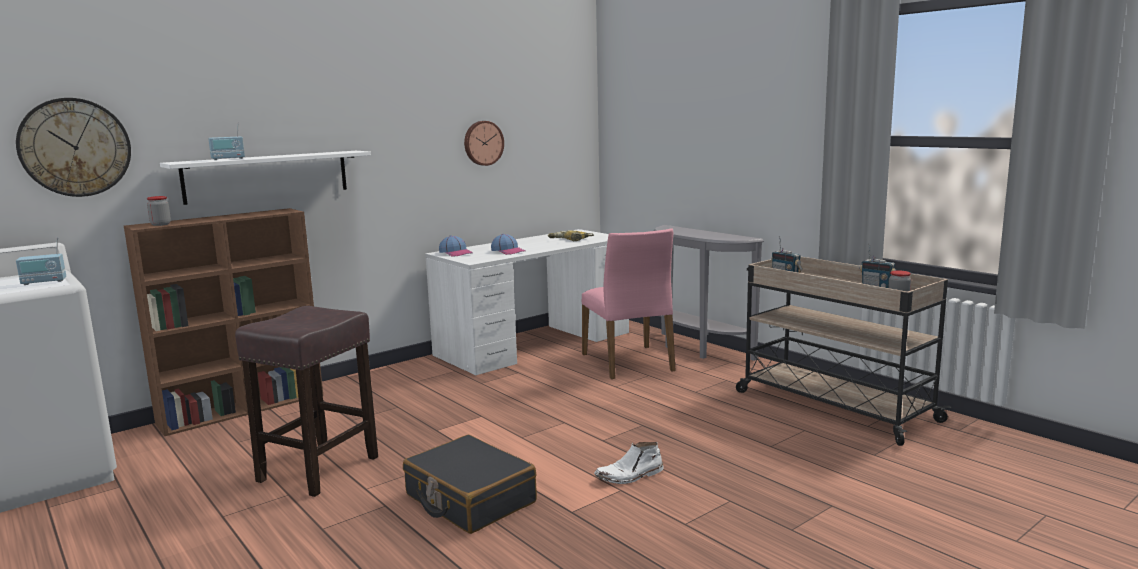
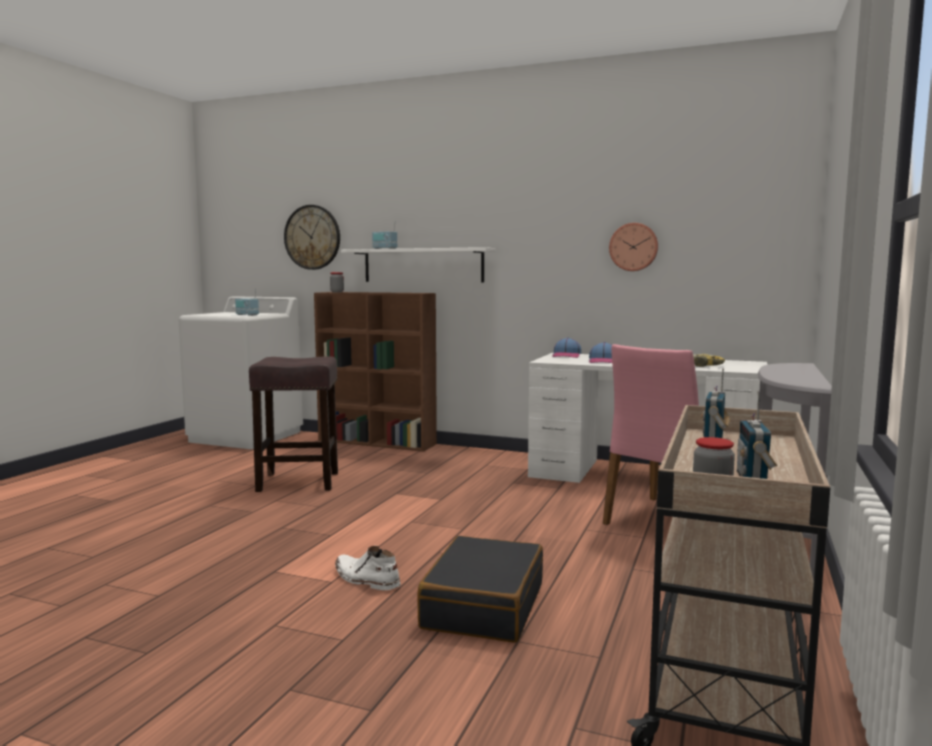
camera: 60 degrees right, 5 degrees down
black suitcase [403,435,537,534] -> black suitcase moved to [417,536,543,643]

